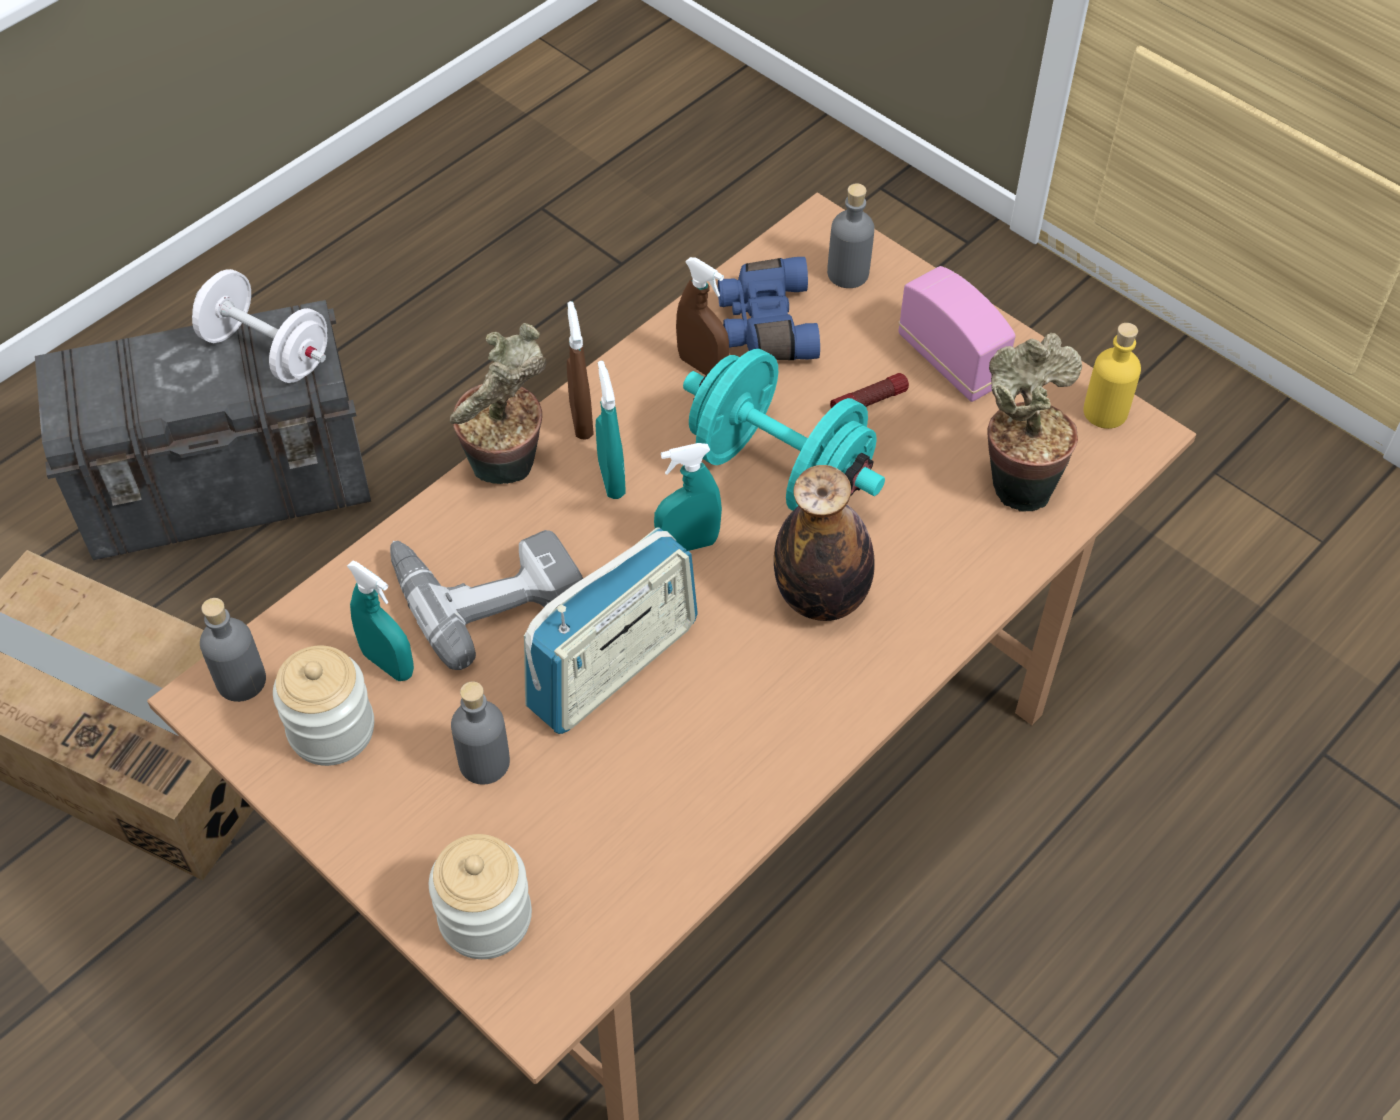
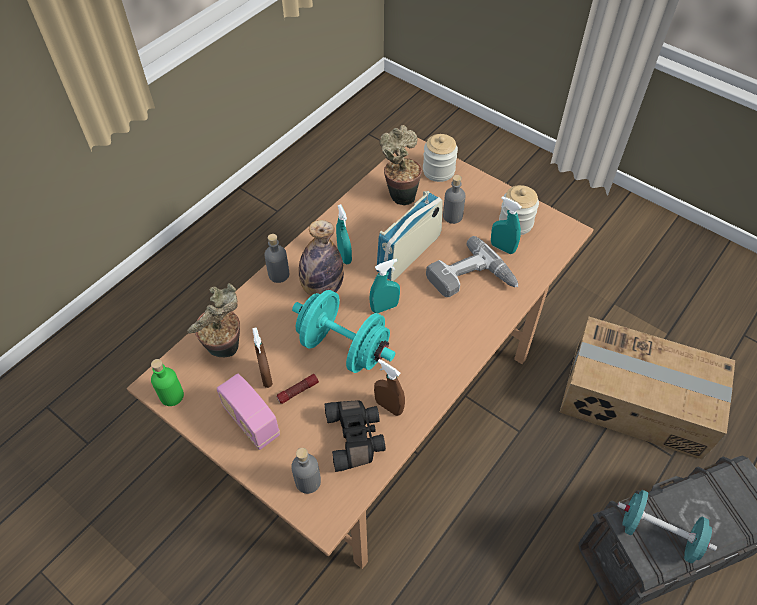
camera: 175 degrees right, 0 degrees up
white dumbbell [192,269,327,383] -> turquoise dumbbell [617,490,717,563]
grey bottle [200,598,266,702] -> grey bottle moved to [264,234,289,283]
potted plant [450,323,546,484] -> potted plant moved to [379,125,422,206]
brown spray bottle [567,301,594,440] -> brown spray bottle moved to [252,327,273,388]
turquoise spray bottle [596,361,626,499] -> turquoise spray bottle moved to [336,204,352,264]
blue binoculars [718,257,820,360] -> black binoculars [324,400,386,472]
yellow bottle [1083,323,1141,429] -> green bottle [151,359,184,406]

